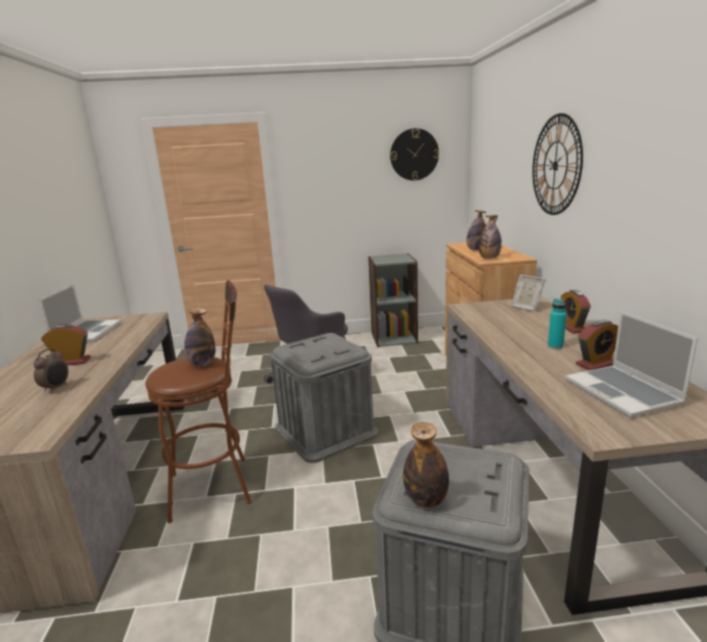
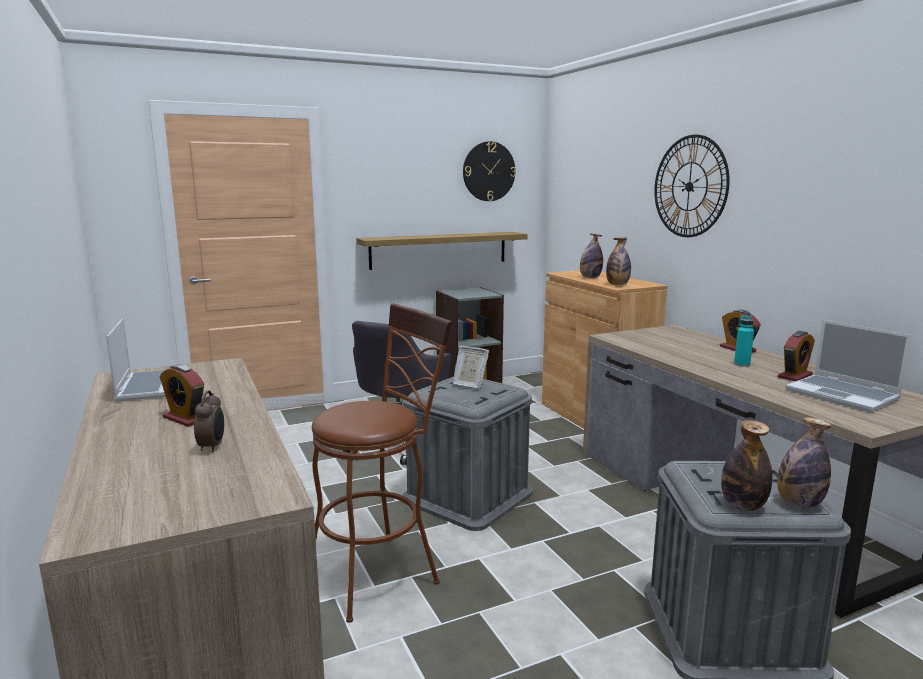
camera: 20 degrees left, 5 degrees down
alarm clock [41,324,91,365] -> alarm clock turned 120 degrees counterclockwise [160,364,204,427]
bottle [184,308,215,366] -> bottle moved to [777,417,831,508]
picture frame [511,275,546,312] -> picture frame moved to [452,346,489,390]
none -> shelf [356,232,528,270]

